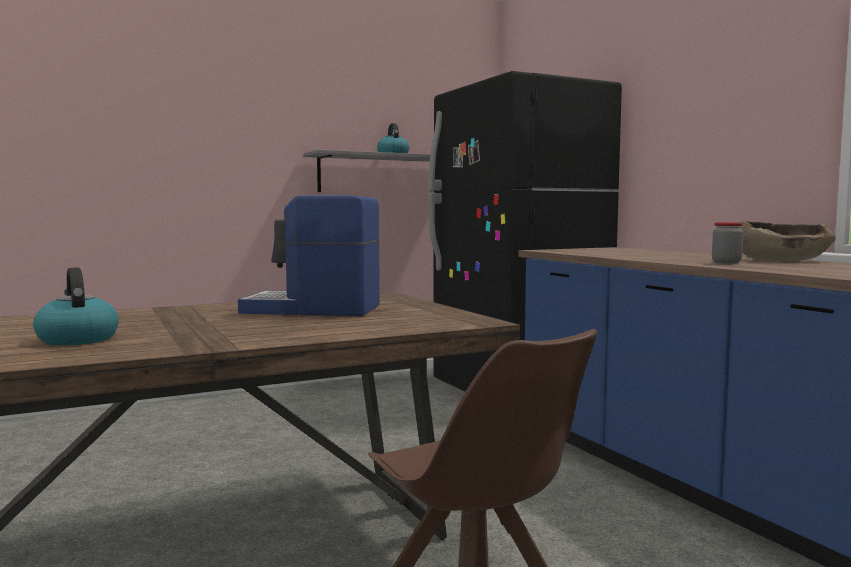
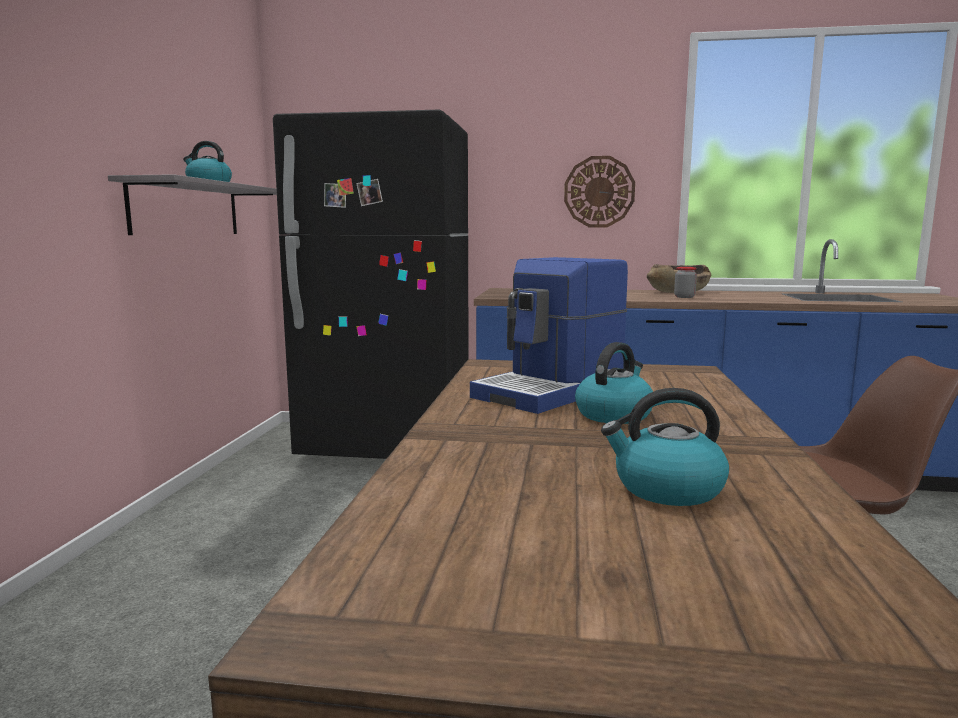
camera: 55 degrees left, 5 degrees up
none -> wall clock [564,156,635,227]
none -> kettle [575,342,653,424]

